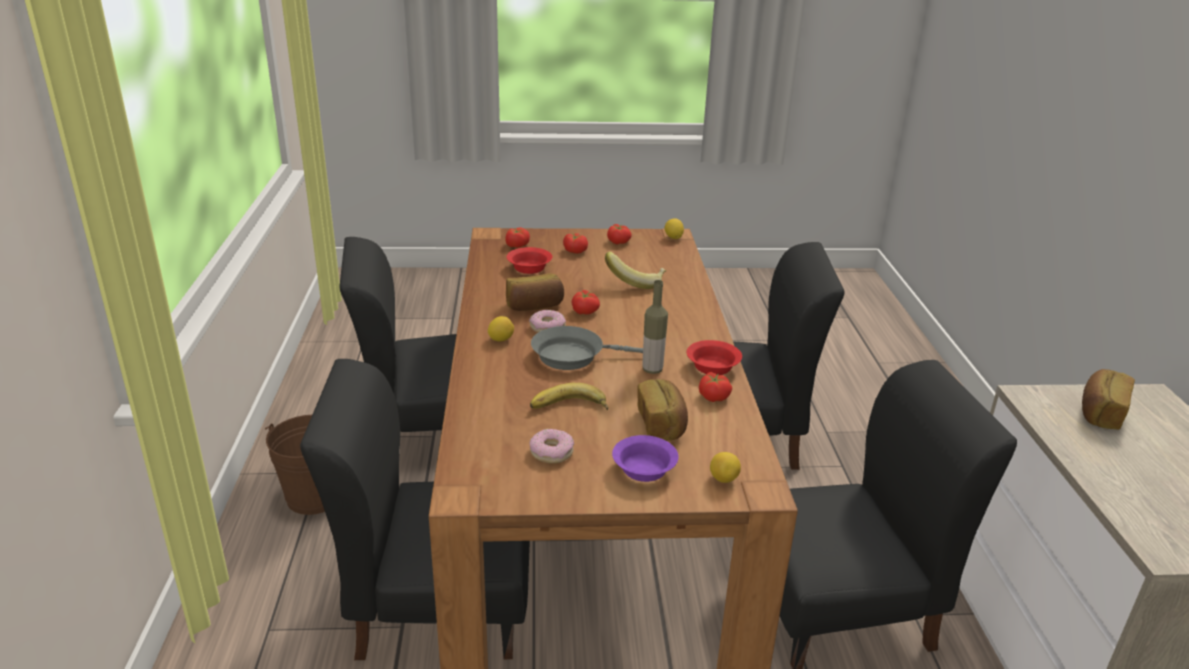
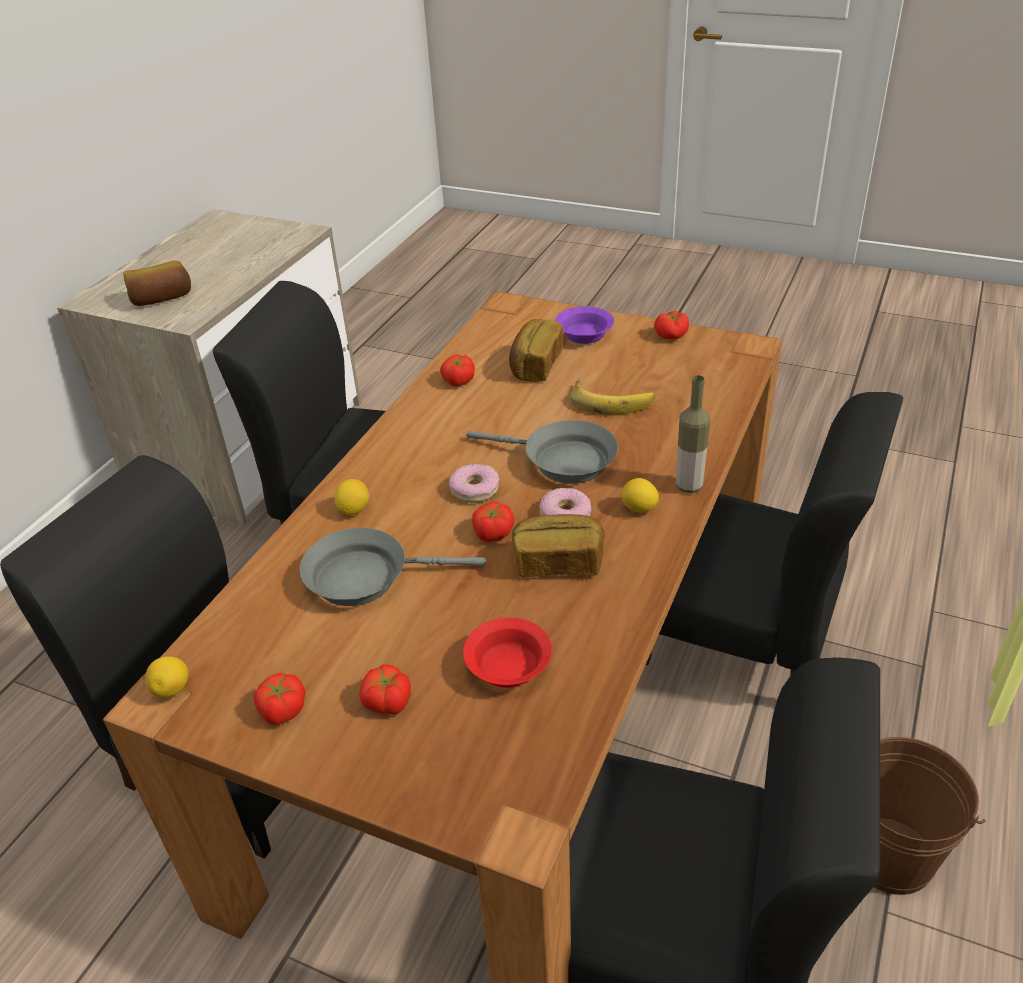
camera: 150 degrees left, 10 degrees up
tomato [505,228,530,248] -> tomato moved to [654,311,689,340]
donut [530,429,574,464] -> donut moved to [449,464,499,503]
banana [605,252,666,289] -> grey frying pan [300,528,486,606]
bottle [642,280,668,374] -> bottle moved to [676,375,710,493]
red bowl [687,340,742,375] -> none
lemon [710,452,741,483] -> lemon moved to [335,479,369,516]

